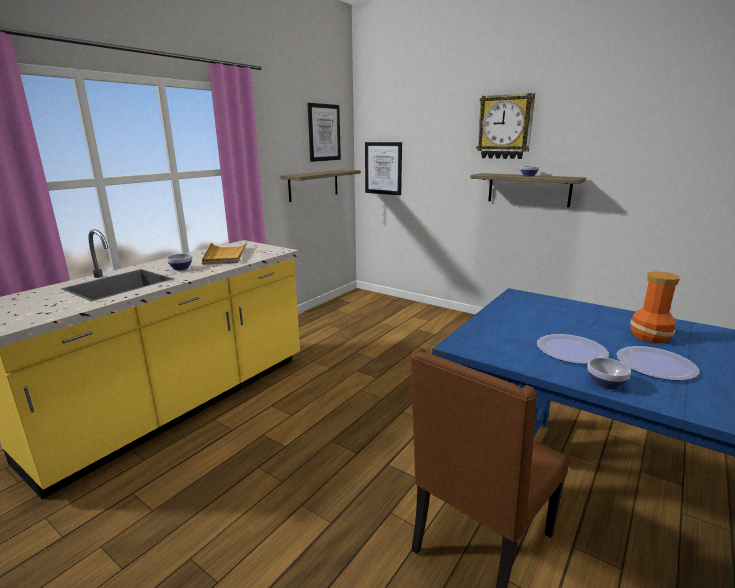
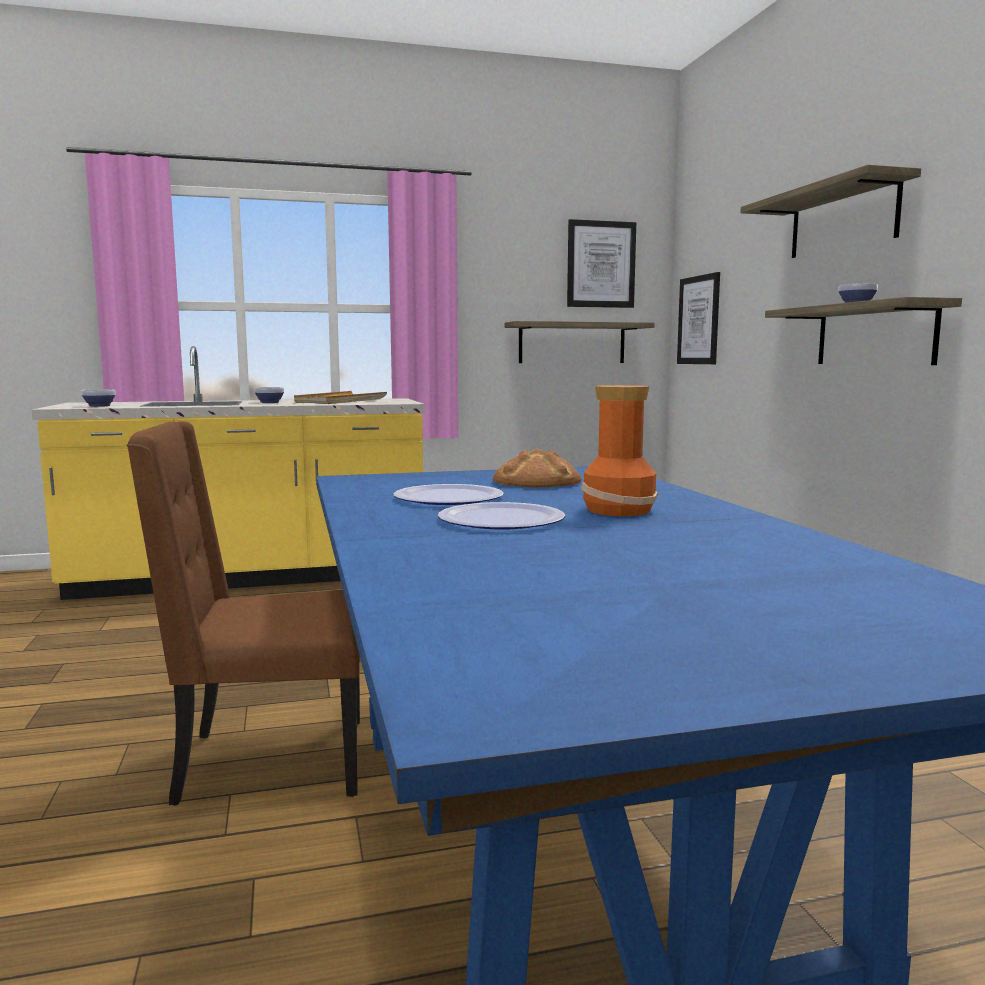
camera: 40 degrees right, 10 degrees down
wall clock [476,93,535,159] -> shelf [740,165,921,258]
bowl [587,358,631,389] -> bowl moved to [81,389,116,407]
none -> bread [493,449,582,487]

